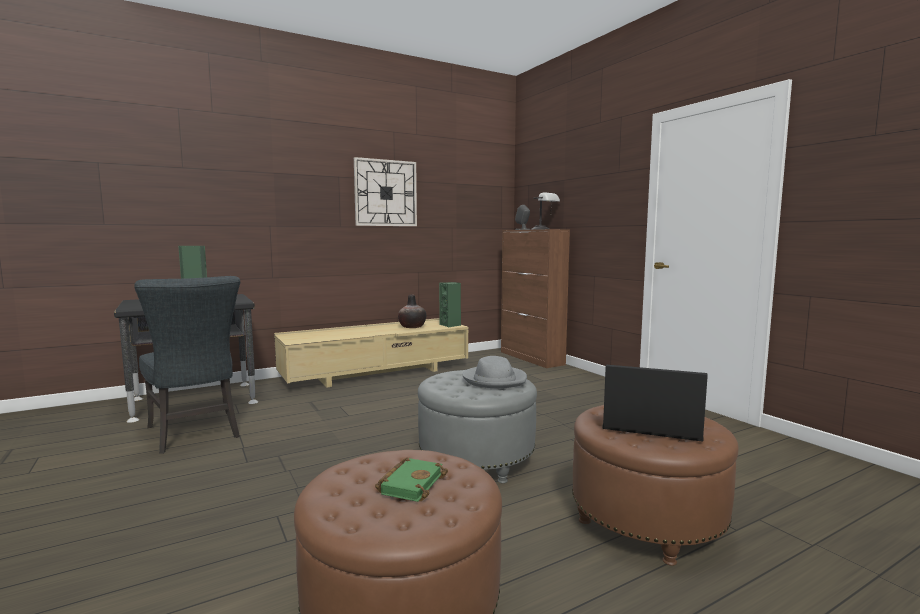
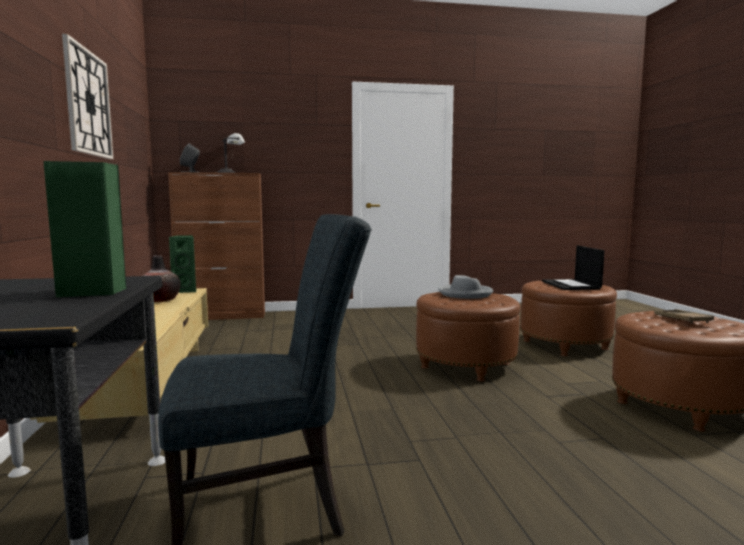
camera: 70 degrees left, 0 degrees up
green book [375,458,448,502] -> brown tray [654,309,714,323]
grey ottoman [418,370,537,483] -> brown ottoman [416,292,520,382]
laptop [602,365,708,441] -> laptop turned 45 degrees counterclockwise [542,246,604,290]

